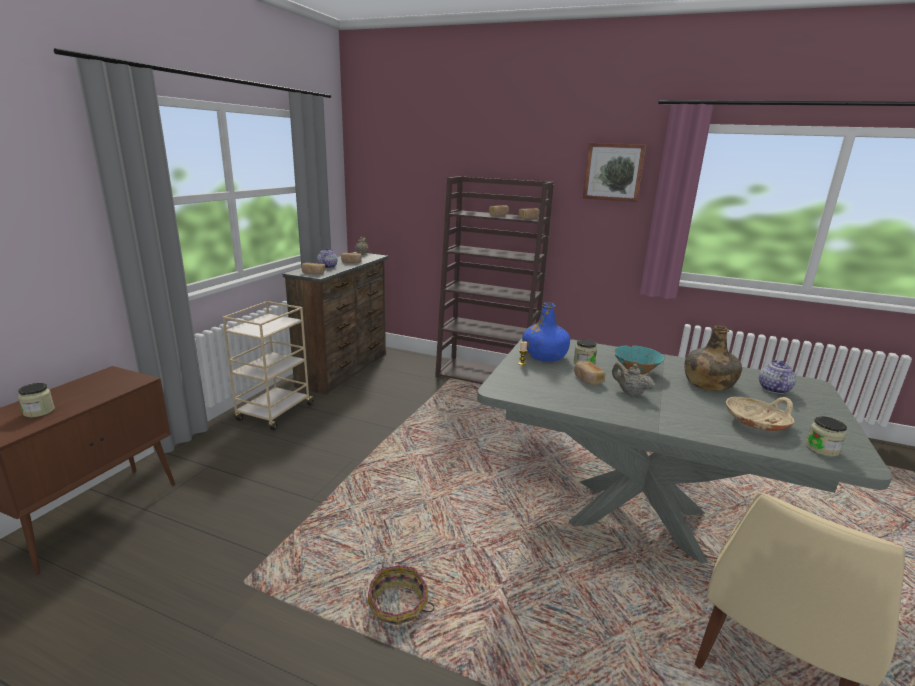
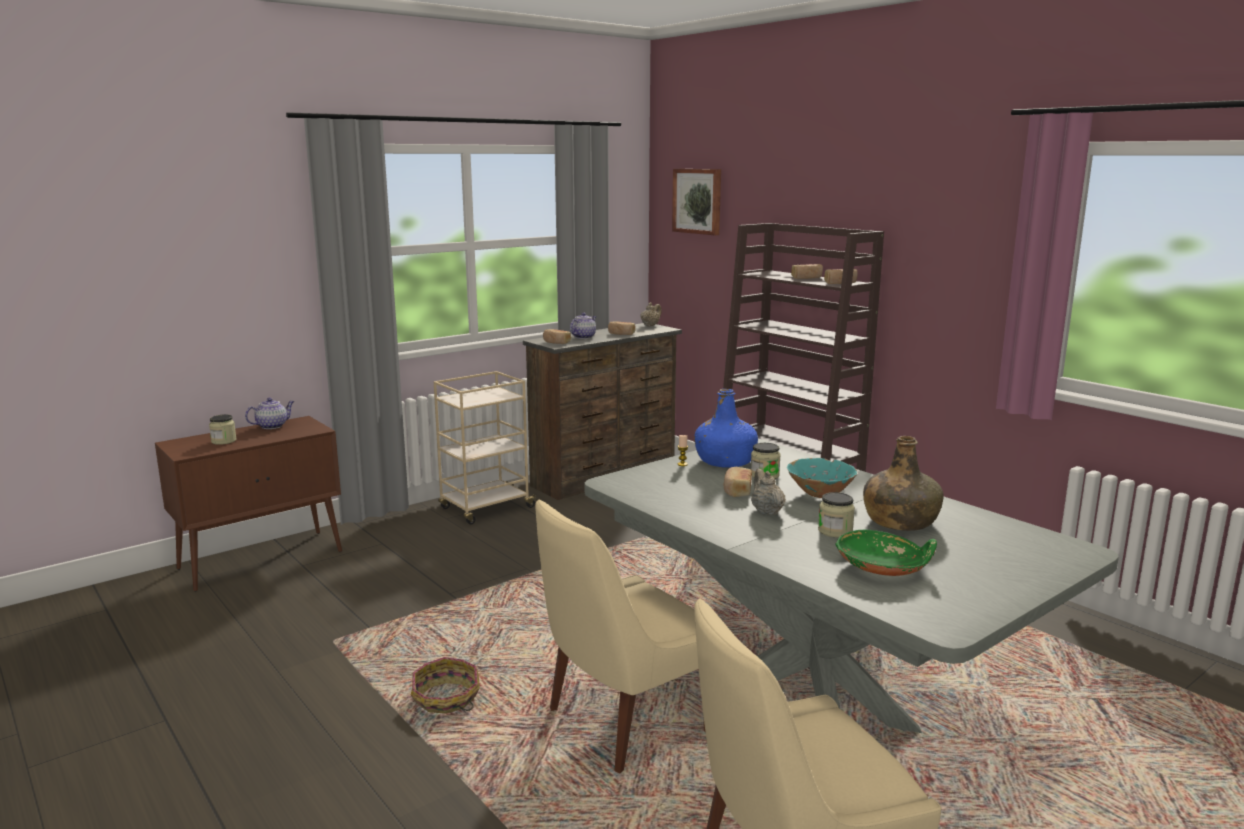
camera: 30 degrees right, 5 degrees down
picture [583,143,646,202] -> picture moved to [672,169,721,235]
beige bowl [726,397,795,431] -> green bowl [836,530,937,576]
teapot [759,359,796,394] -> teapot moved to [245,398,294,429]
jar [806,416,847,457] -> jar moved to [818,492,855,538]
none -> beige chair [535,499,705,773]

